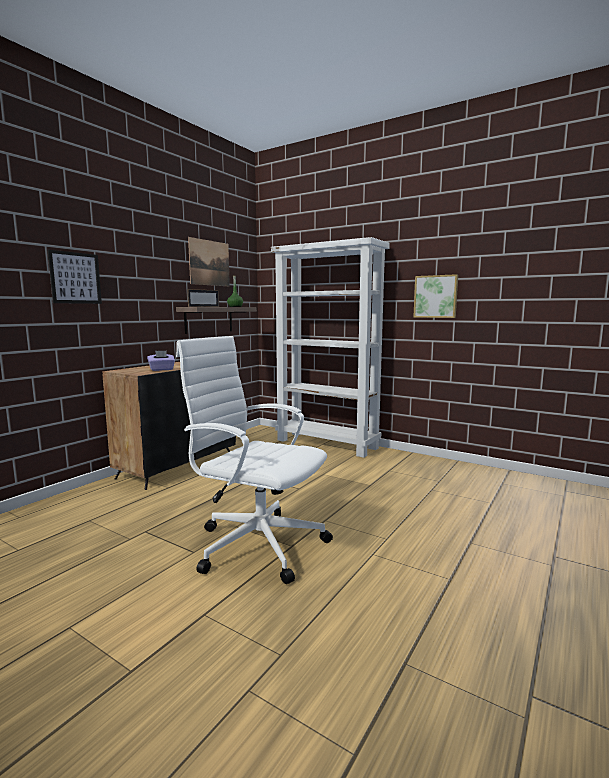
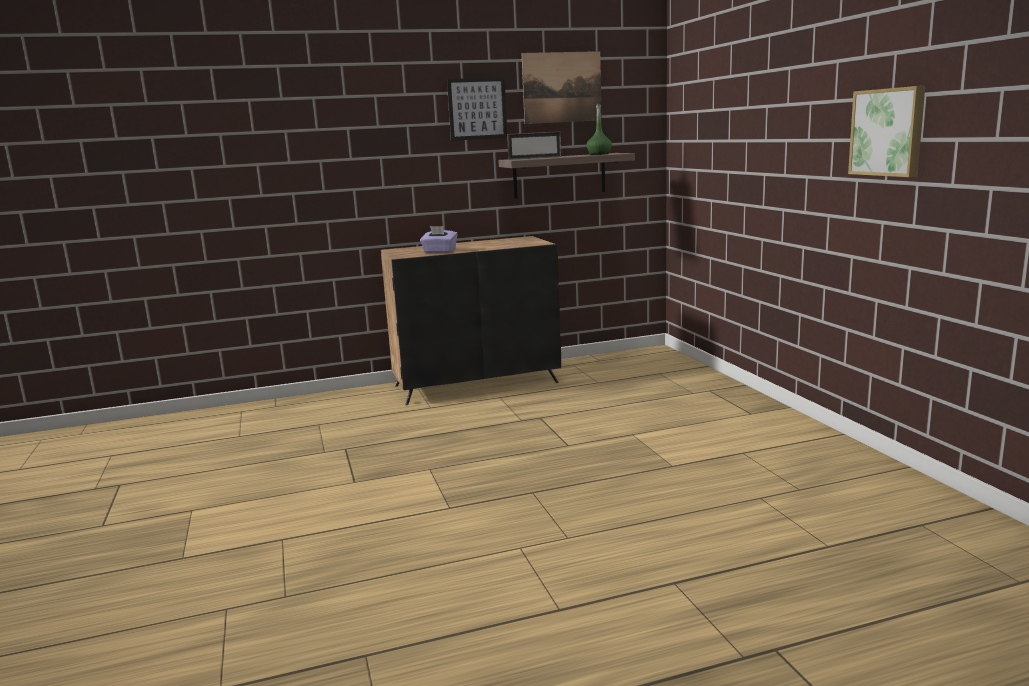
camera: 40 degrees right, 5 degrees up
picture [48,250,102,304] -> picture moved to [447,77,507,141]
white office chair [176,336,333,584] -> none
white bookcase [271,237,390,458] -> none

